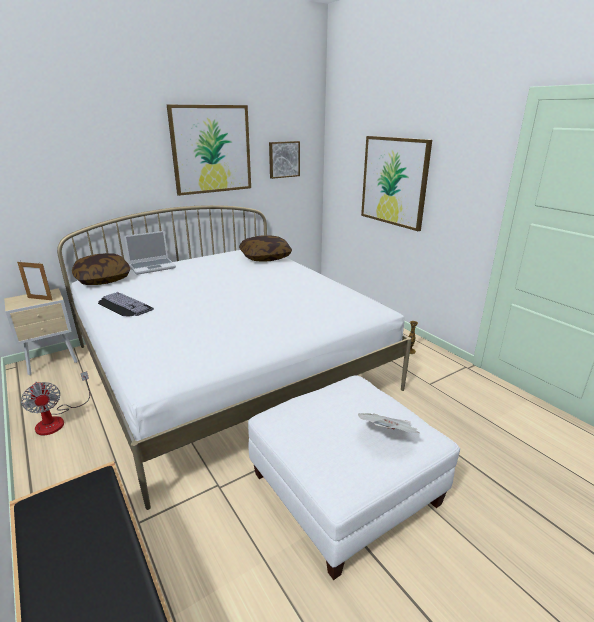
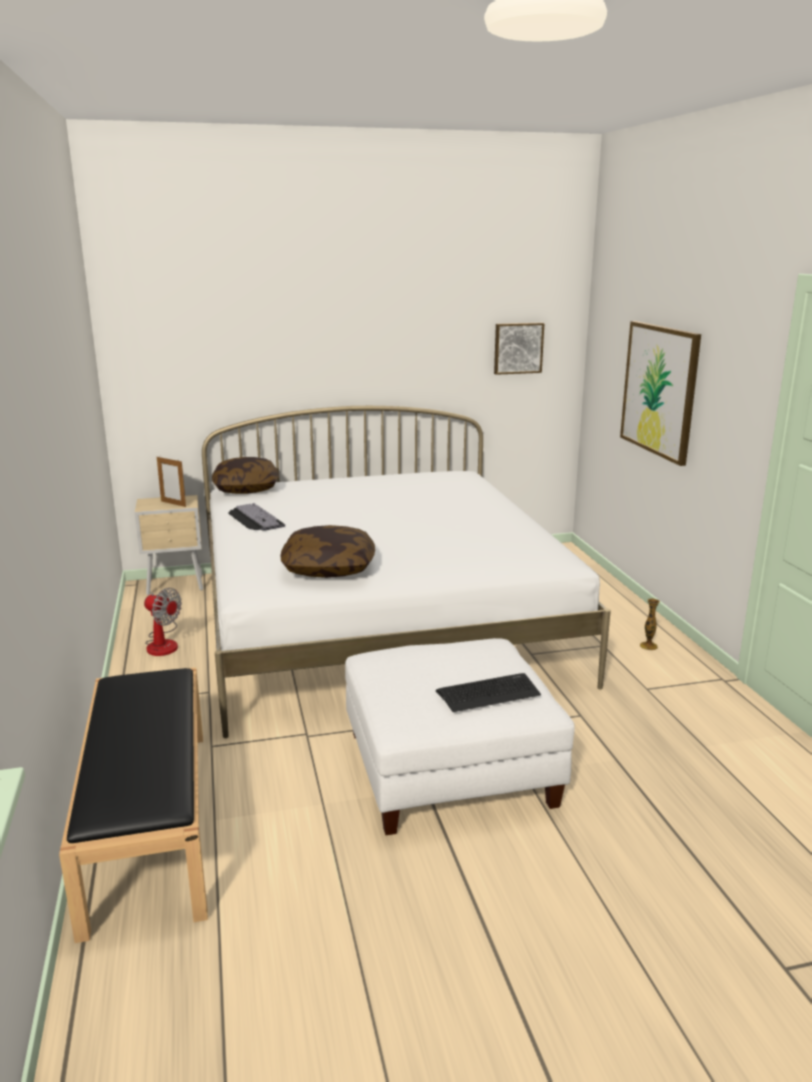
camera: 20 degrees right, 5 degrees down
fan [21,371,90,435] -> fan turned 45 degrees counterclockwise [144,588,182,656]
laptop [124,231,176,275] -> none
picture [167,105,251,196] -> none
pillow [239,235,292,262] -> pillow moved to [280,525,375,578]
newspaper [358,413,419,433] -> keyboard [436,673,541,712]

